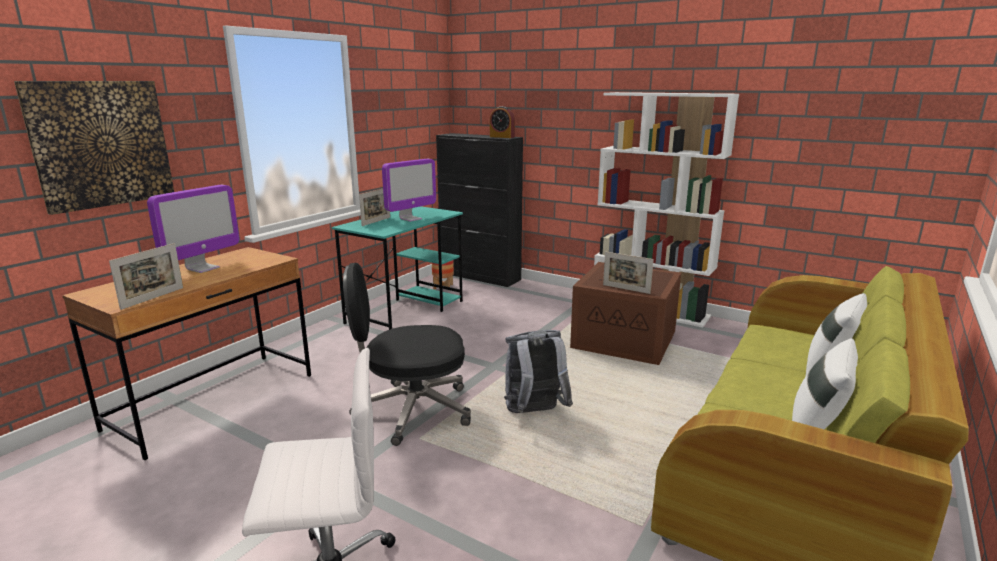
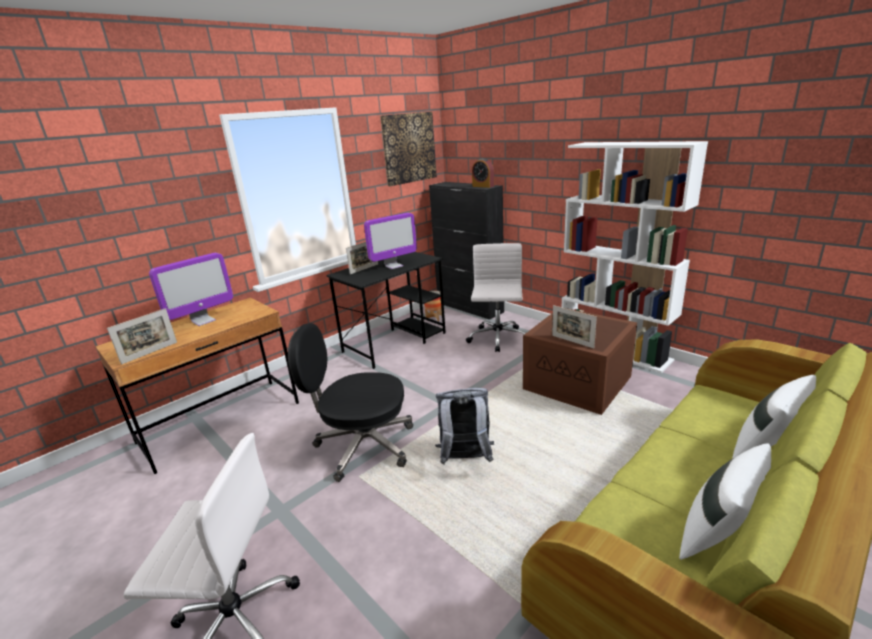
camera: 15 degrees right, 5 degrees up
picture [14,81,174,215] -> picture moved to [380,112,437,186]
turquoise desk [332,206,463,330] -> black desk [327,252,446,369]
none -> white office chair [466,243,525,352]

